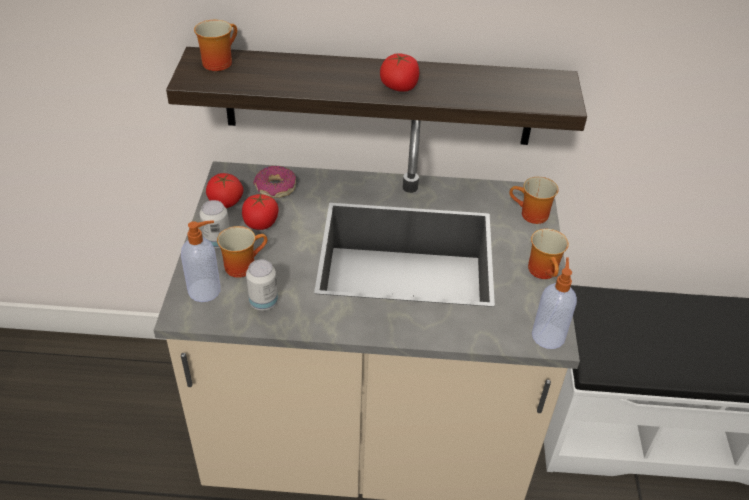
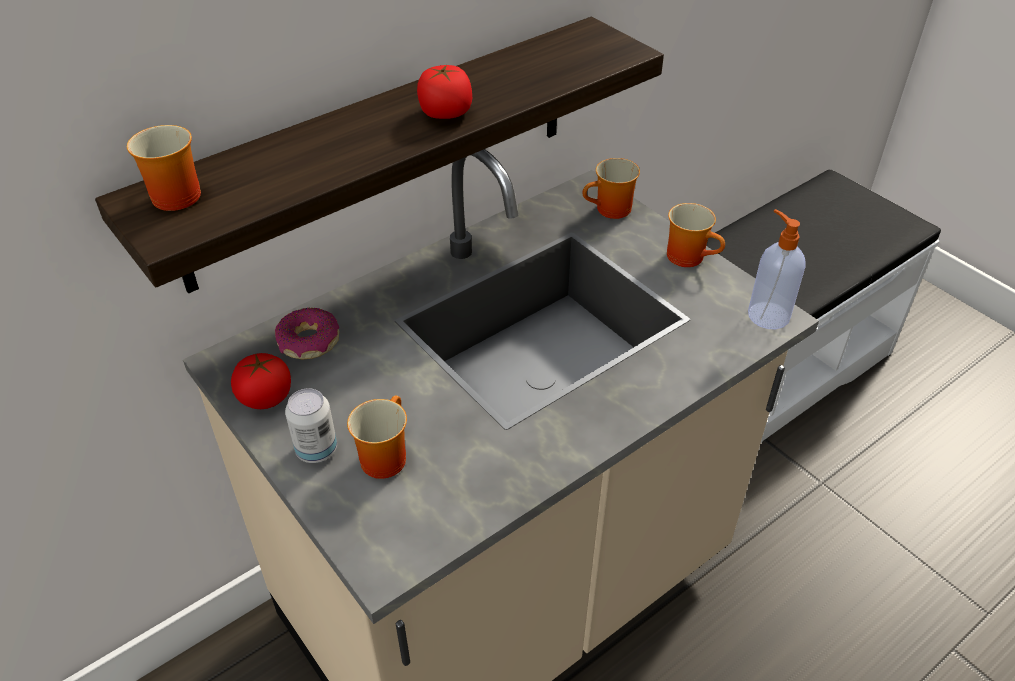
camera: 40 degrees left, 0 degrees up
soap dispenser [181,220,221,302] -> none
tomato [242,194,279,230] -> none
can [246,260,278,311] -> none

